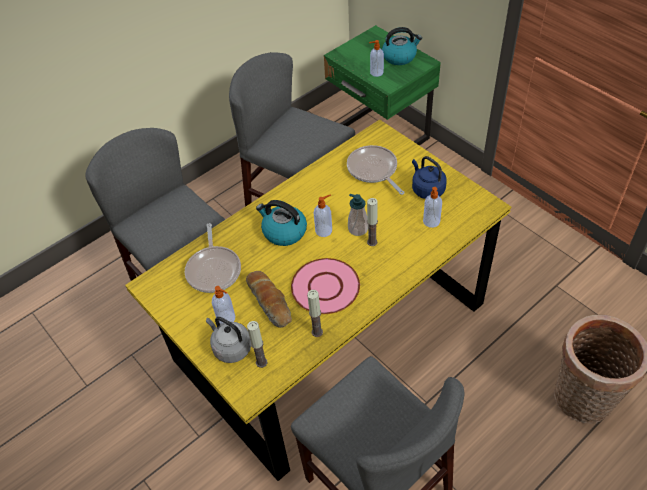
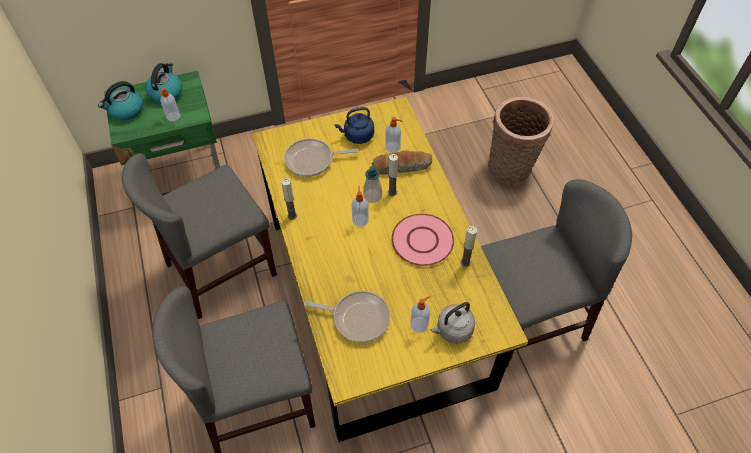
camera: 70 degrees left, 5 degrees up
bread [246,271,292,328] -> bread moved to [371,150,432,175]
candle [247,321,267,368] -> candle moved to [281,178,297,220]
kettle [256,200,307,246] -> kettle moved to [98,81,143,121]

